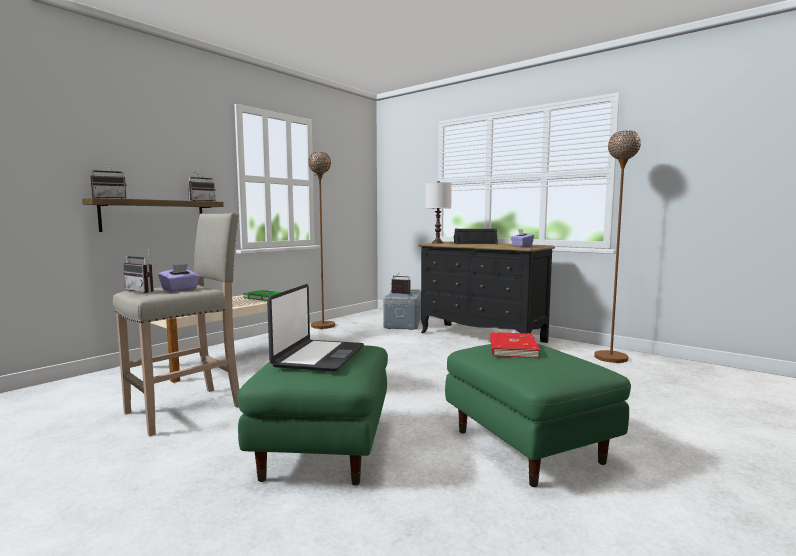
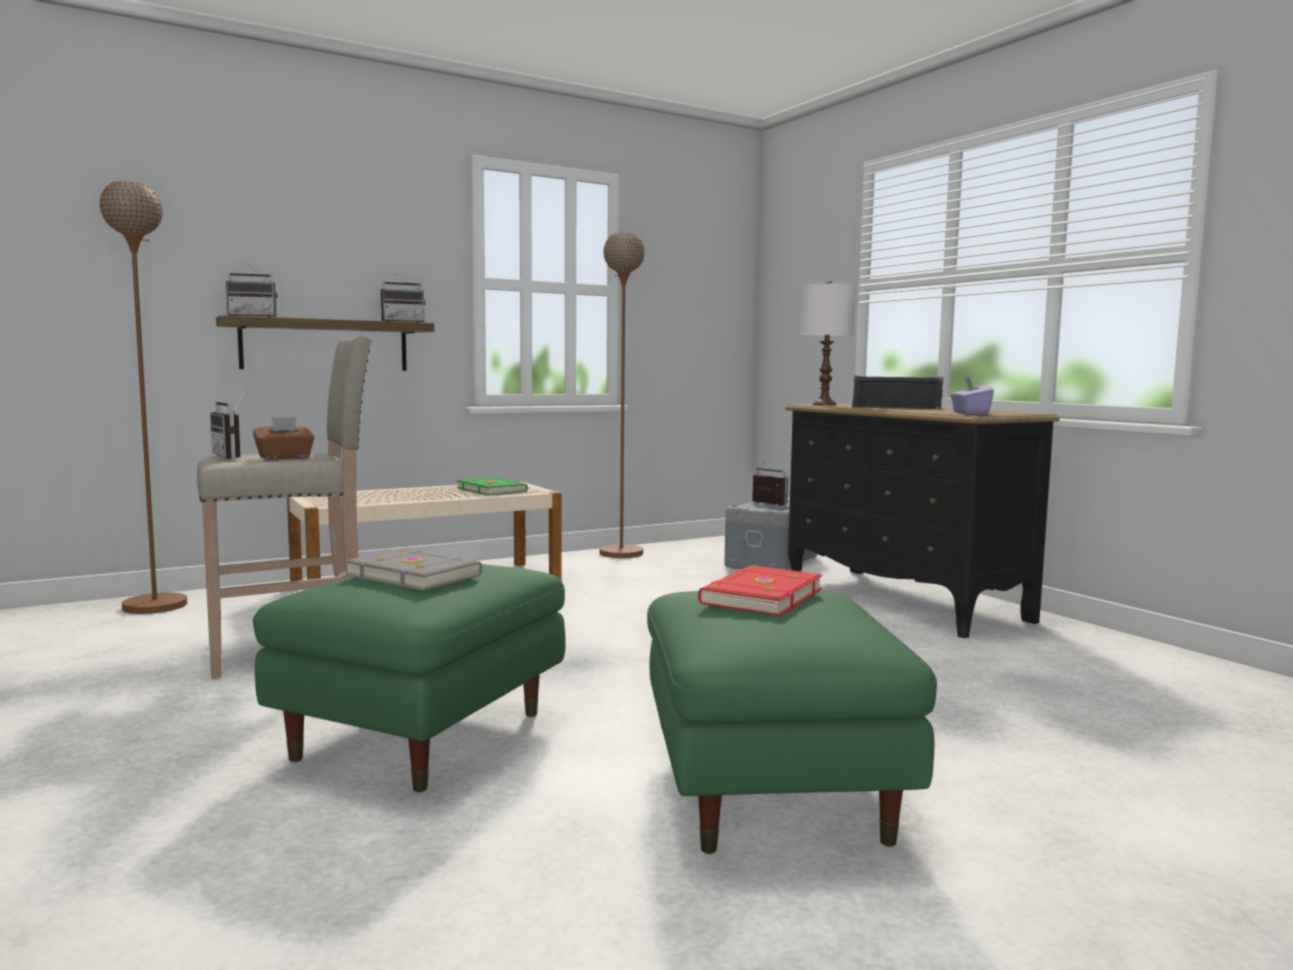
camera: 20 degrees right, 0 degrees up
purple tissue box [158,264,200,292] -> brown tissue box [253,417,314,459]
laptop [267,284,364,372] -> grey book [345,549,482,591]
brown floor lamp [594,130,641,363] -> brown floor lamp moved to [100,181,187,614]

